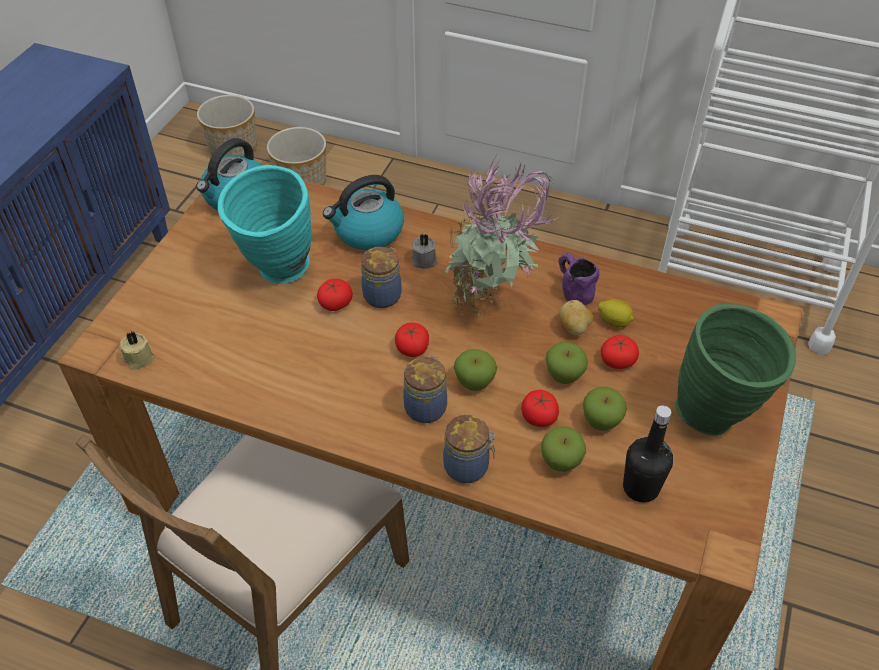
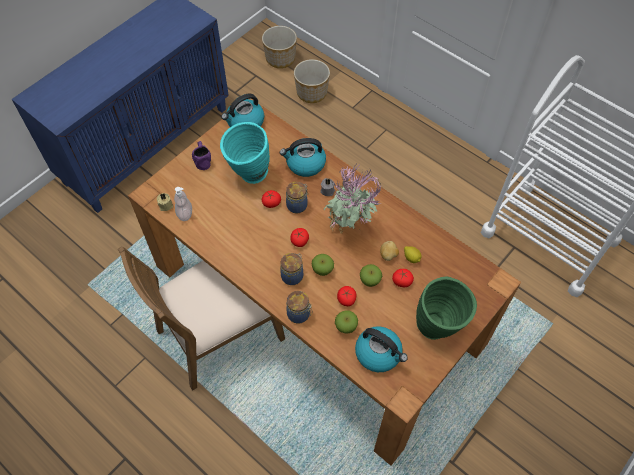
camera: 20 degrees right, 10 degrees up
purple mug [558,252,600,305] -> purple mug moved to [192,141,211,170]
apple [583,387,627,431] -> none
black bottle [623,405,673,503] -> kettle [355,326,408,372]
none -> soap dispenser [174,187,192,221]

